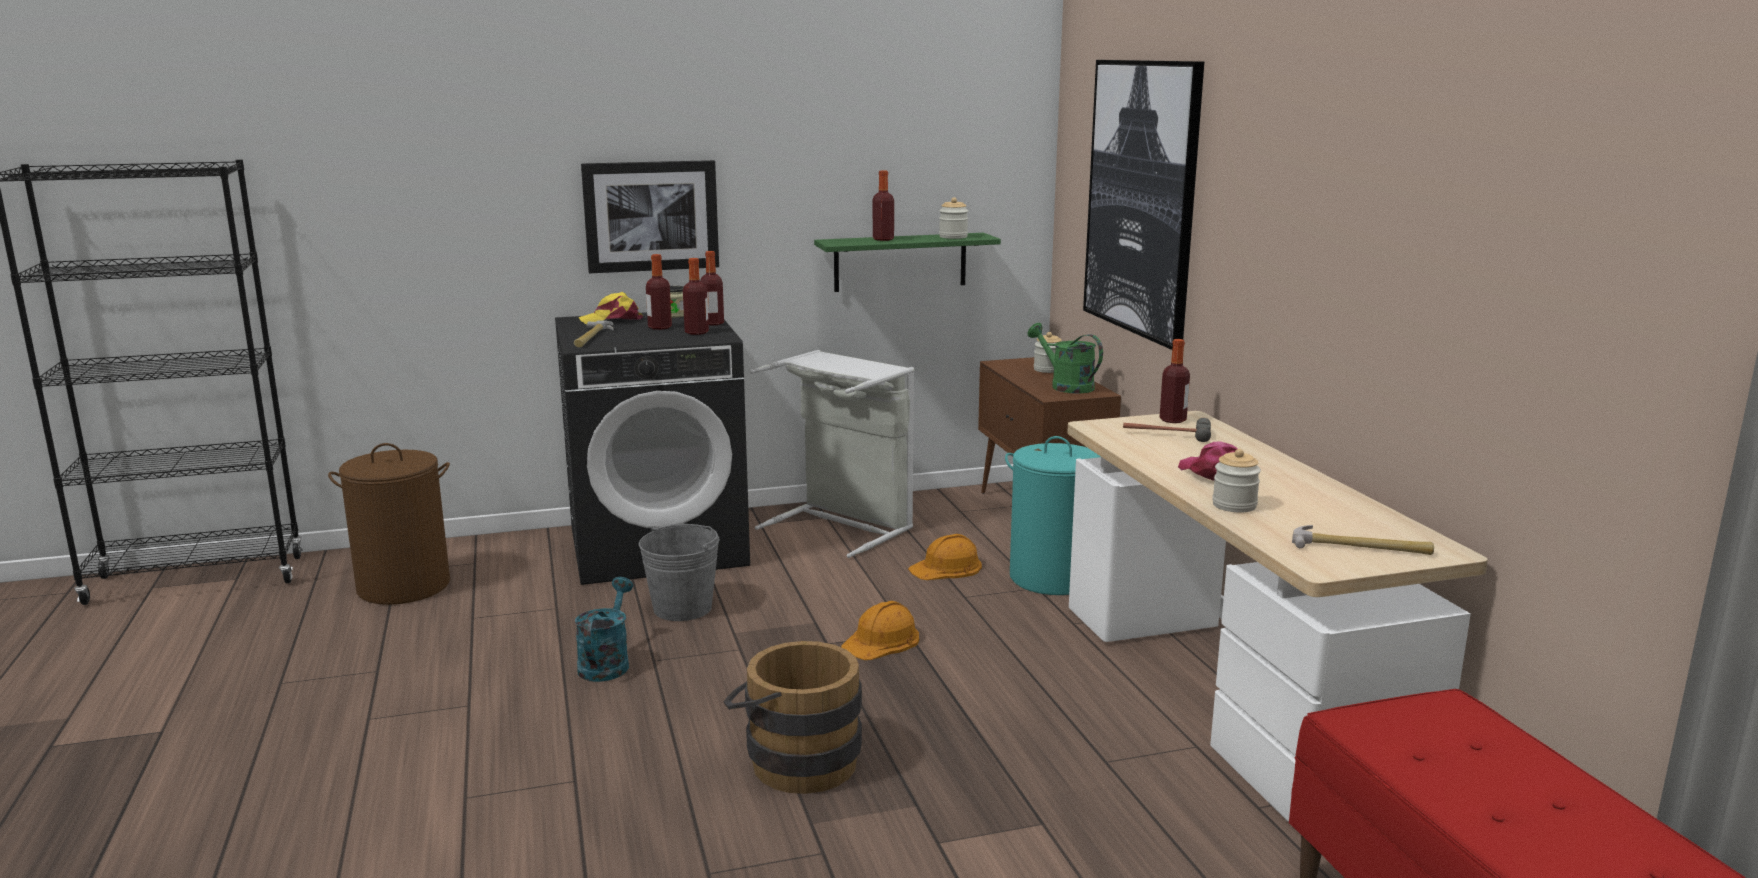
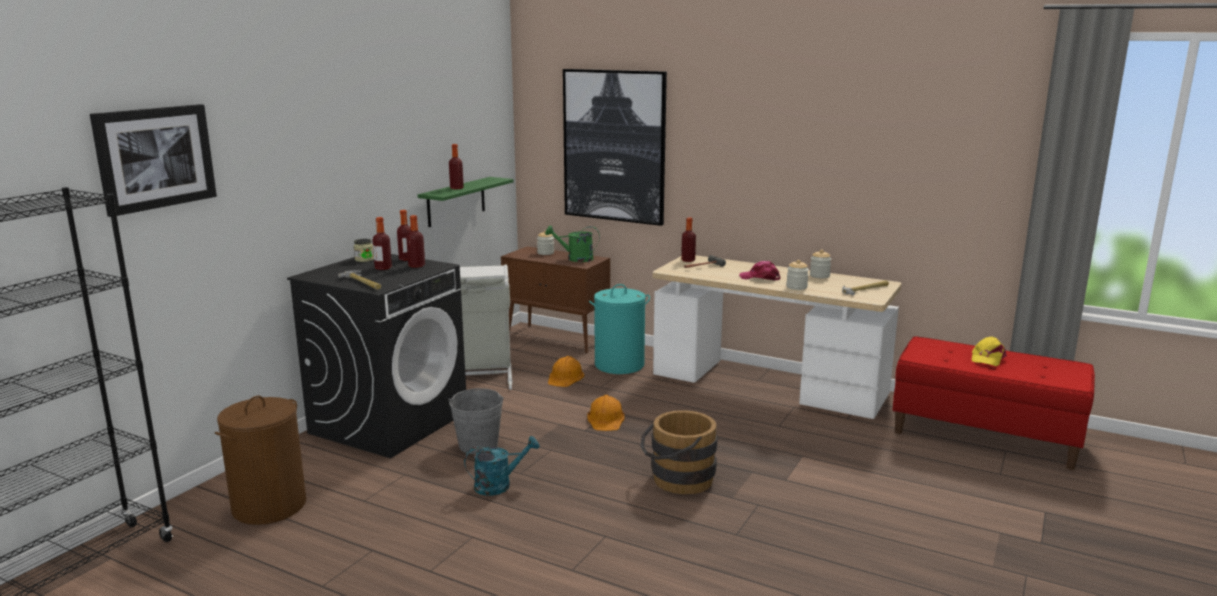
camera: 45 degrees left, 0 degrees up
turquoise watering can [575,577,633,682] -> turquoise watering can turned 105 degrees clockwise [464,436,540,496]
yellow cap [579,292,643,324] -> yellow cap moved to [972,336,1007,366]
picture [581,160,719,273] -> picture moved to [90,104,217,217]
jar [939,197,968,239] -> jar moved to [810,250,831,278]

